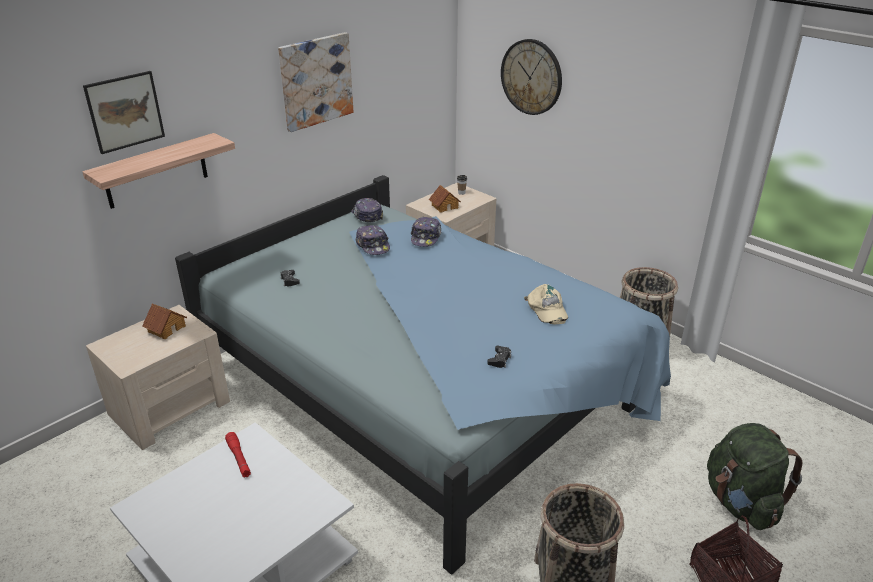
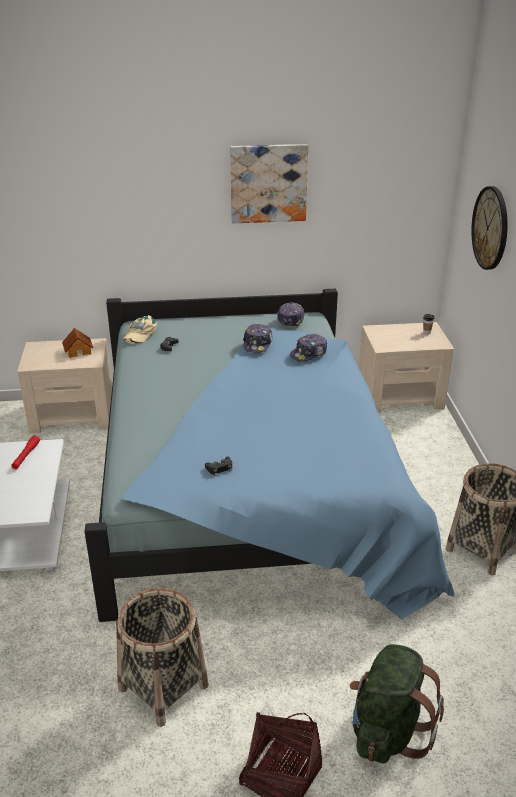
camera: 40 degrees right, 0 degrees up
shelf [82,133,235,209] -> none
picture [83,71,165,154] -> none
toy house [429,185,461,213] -> none
beige cap [524,284,568,324] -> beige cap moved to [123,315,157,344]

